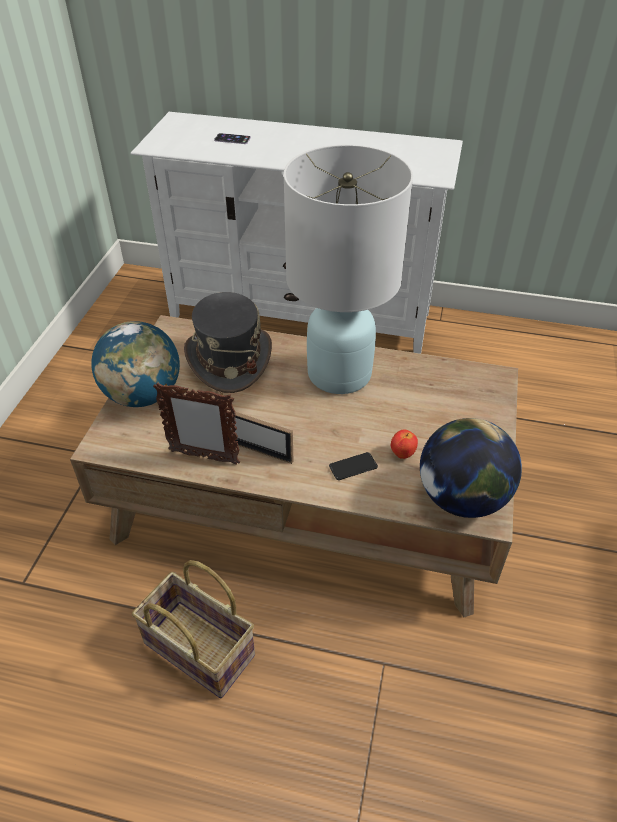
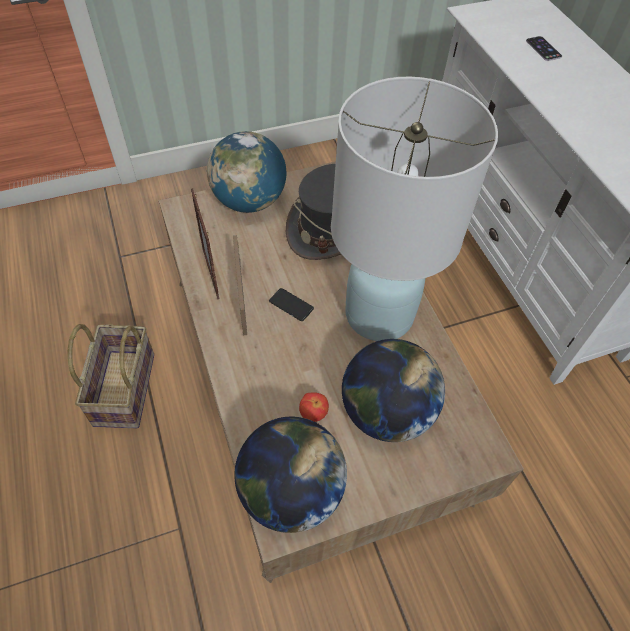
camera: 55 degrees right, 10 degrees up
phone [329,452,378,480] -> phone moved to [269,288,314,321]
none -> globe [342,339,445,442]

